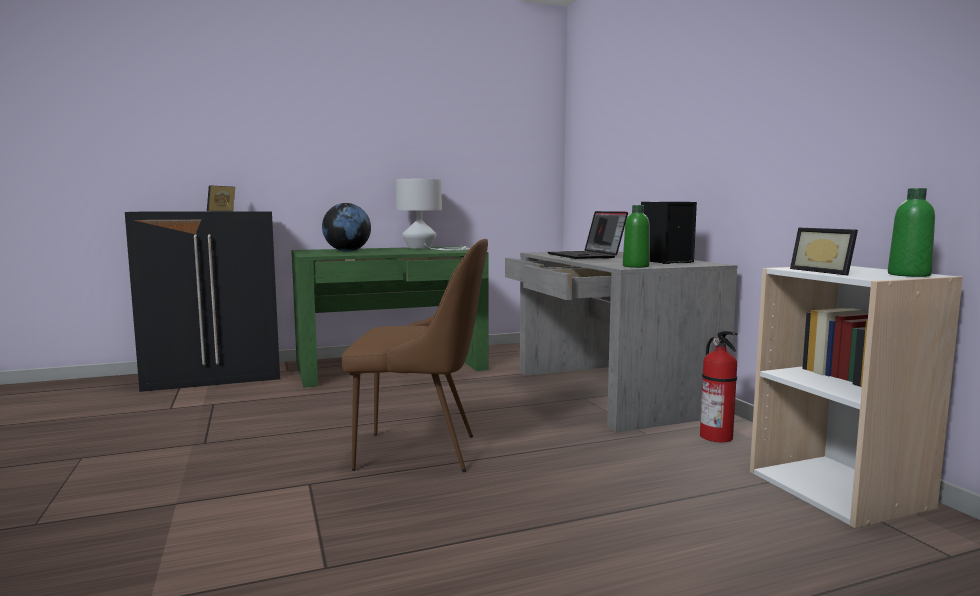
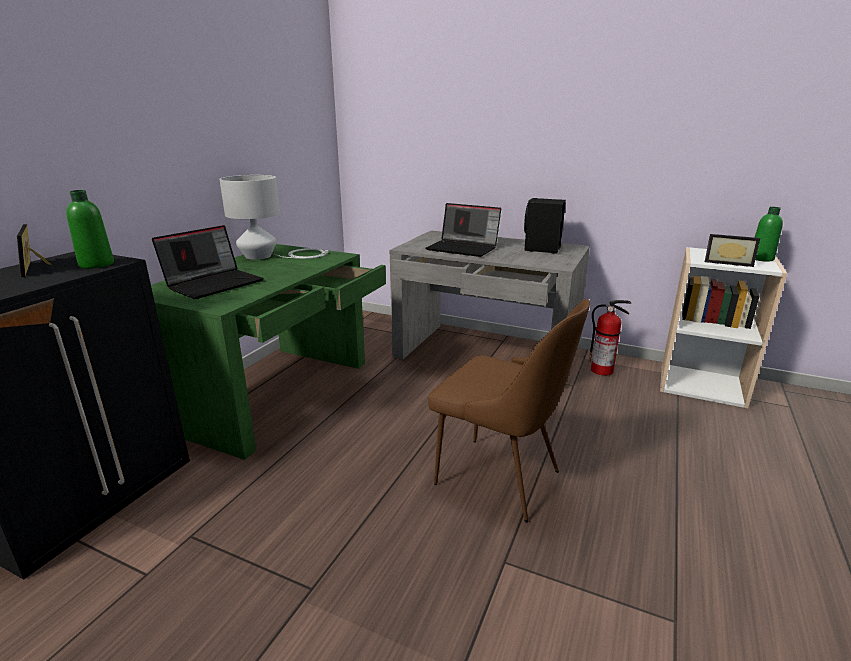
camera: 45 degrees left, 15 degrees up
globe [322,203,371,251] -> laptop [152,225,264,299]
brown chair [342,239,488,472] -> brown chair turned 75 degrees clockwise [428,299,590,523]
green bottle [623,205,650,268] -> green bottle moved to [66,190,114,269]

